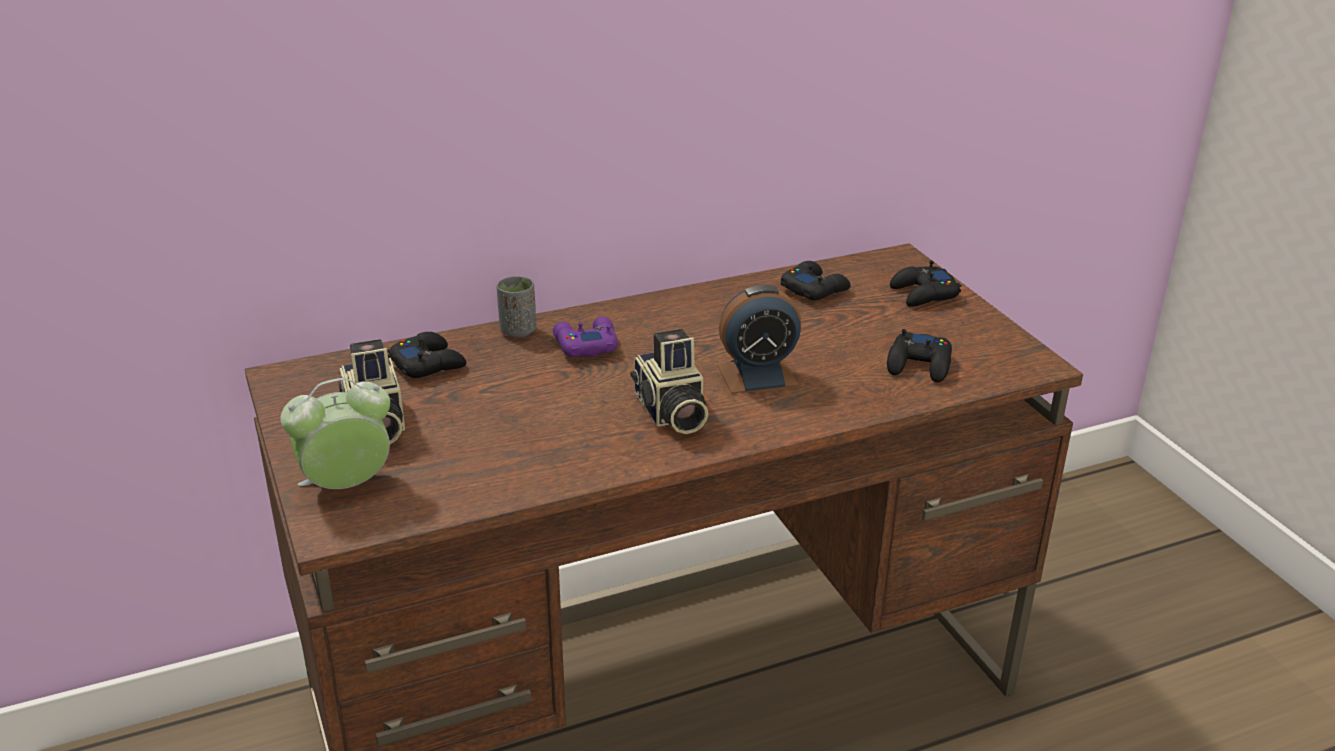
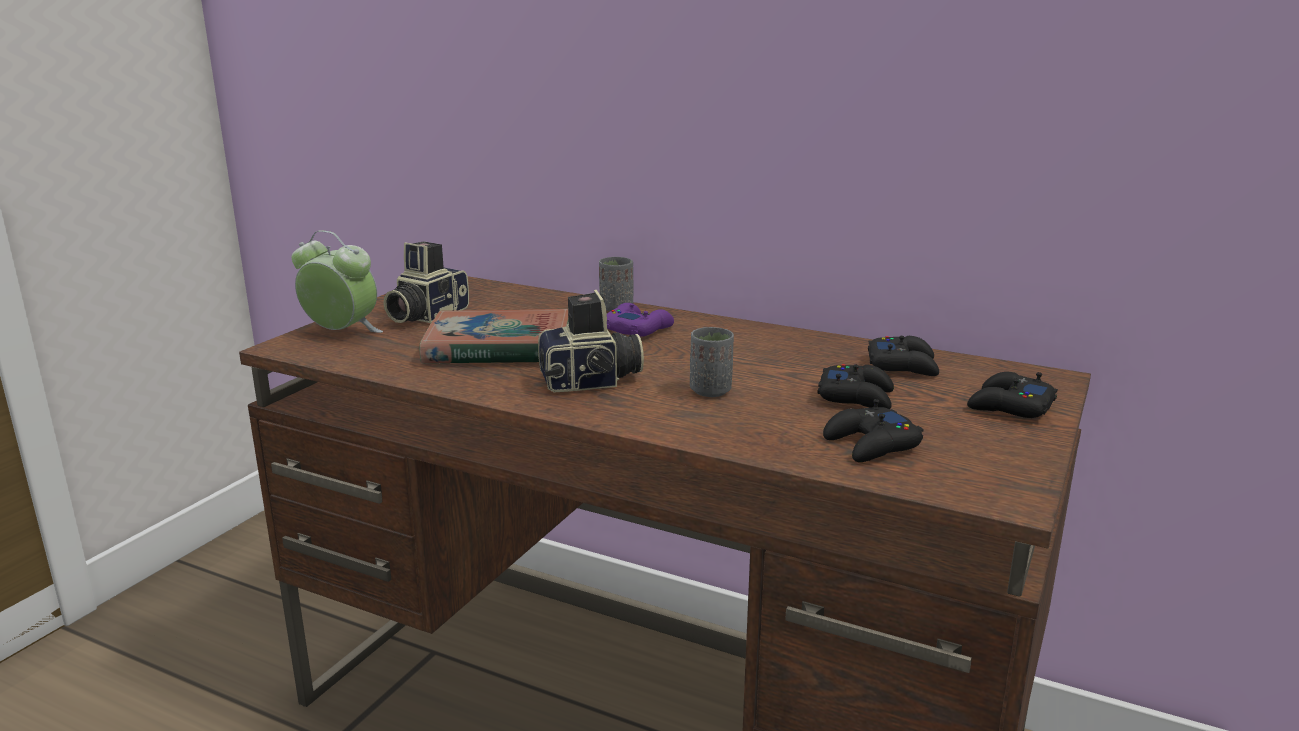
camera: 50 degrees right, 10 degrees down
black game controller [388,332,467,378] -> black game controller moved to [817,364,894,409]
camera [630,329,708,434] -> camera turned 135 degrees counterclockwise [538,290,644,393]
alarm clock [717,285,801,394] -> grey cup [690,327,734,397]
none -> book [420,309,569,363]

